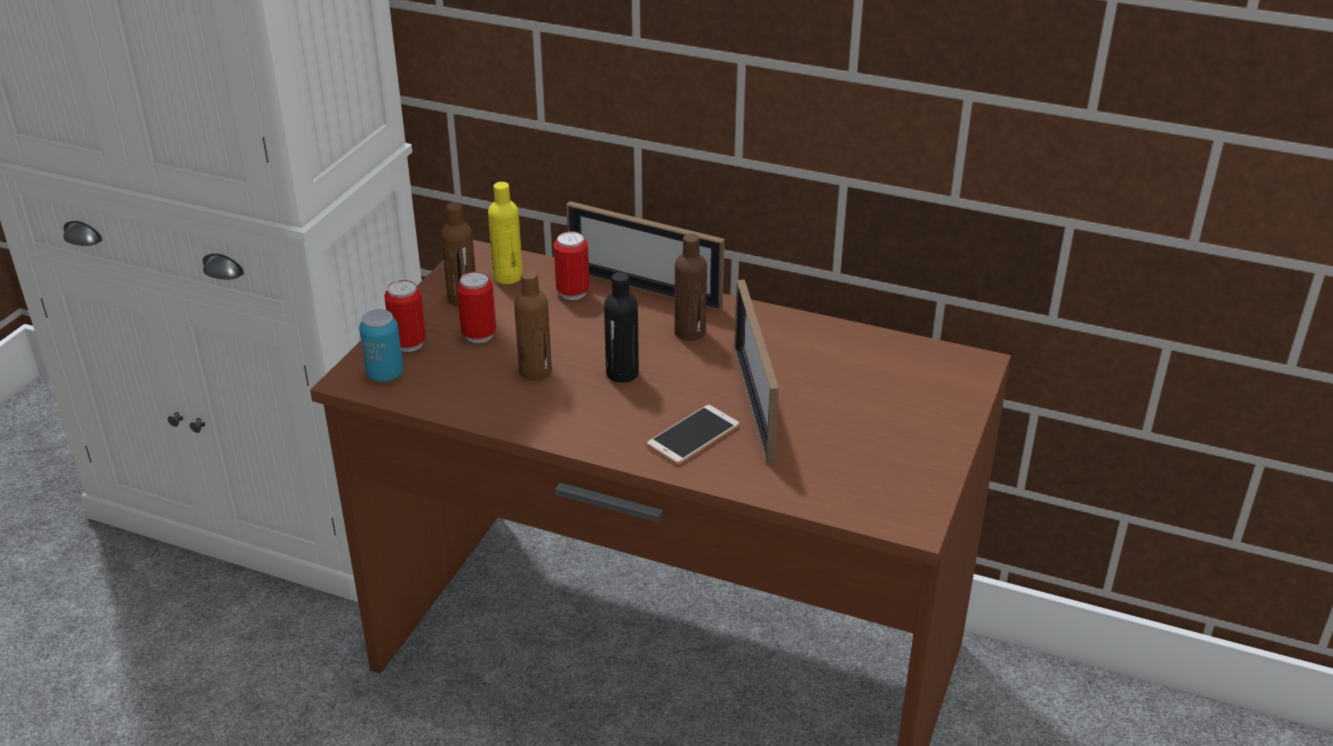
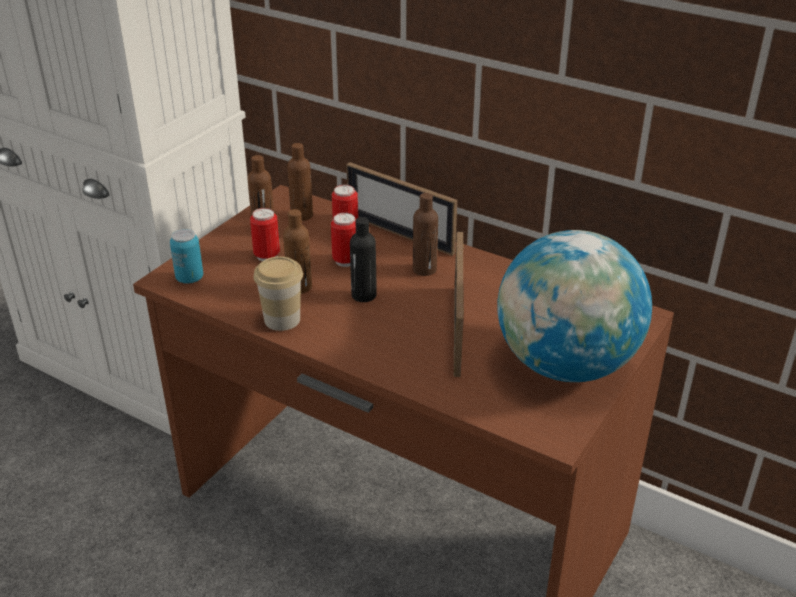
camera: 10 degrees right, 0 degrees up
can [384,280,426,352] -> can moved to [331,212,356,267]
yellow bottle [488,182,523,284] -> brown bottle [287,143,313,221]
phone [646,405,740,465] -> none
none -> cup [254,256,303,331]
none -> globe [497,230,652,382]

